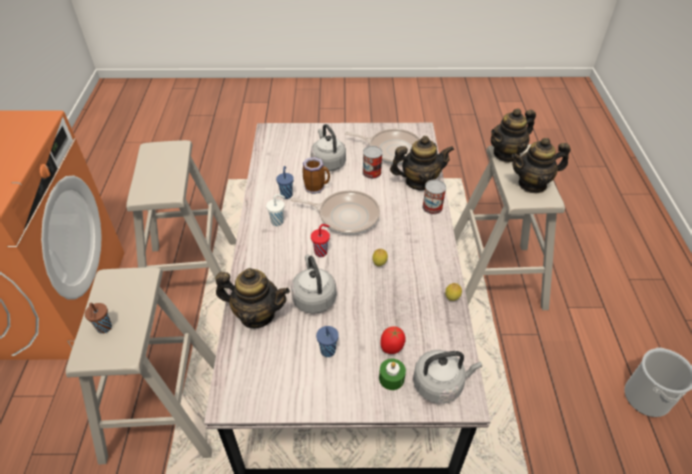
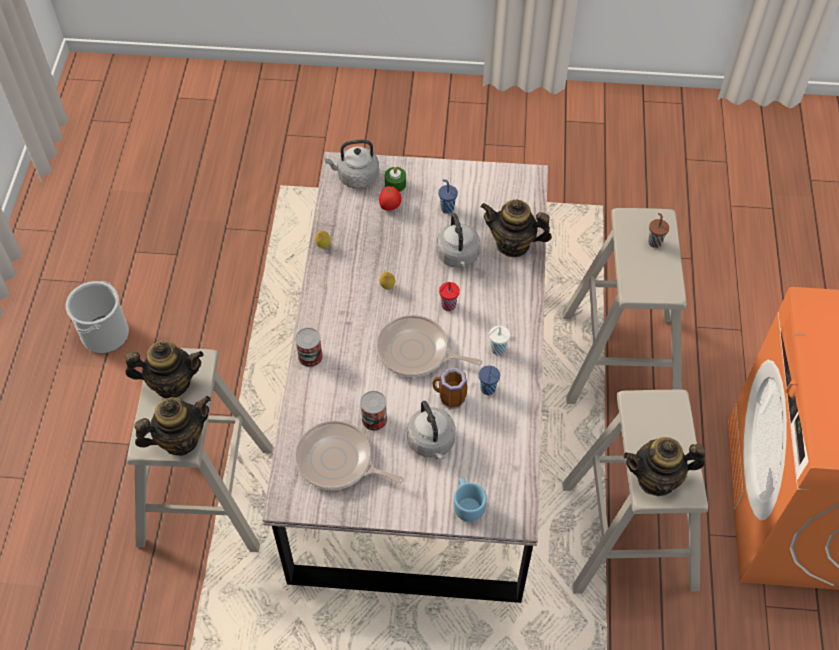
camera: 175 degrees left, 10 degrees up
teapot [390,136,454,191] -> teapot moved to [623,437,705,496]
none -> blue mug [454,478,487,522]

